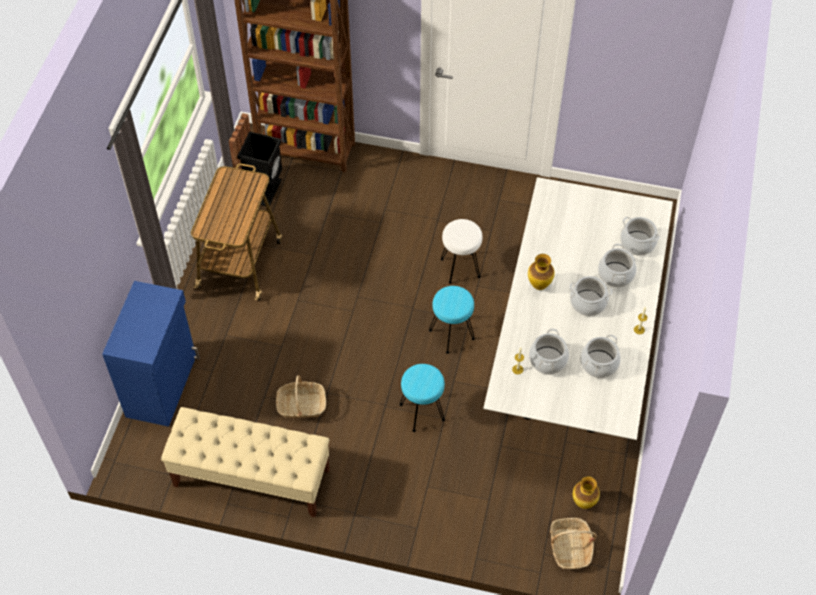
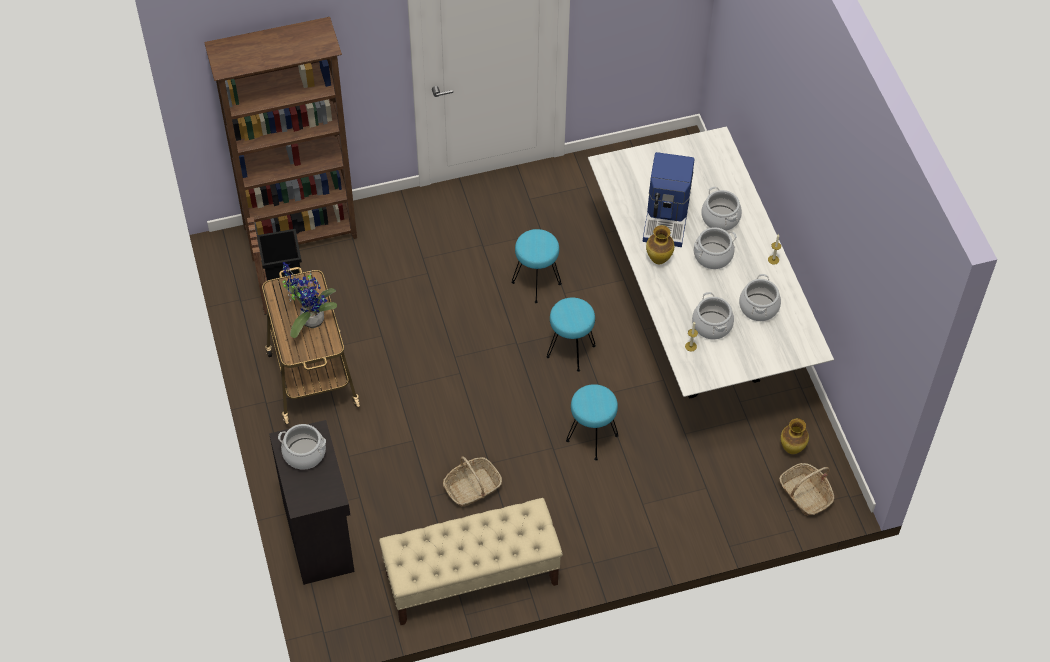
camera: 30 degrees left, 0 degrees up
blue cabinet [102,281,200,427] -> black cabinet [269,420,355,585]
white stool [441,219,483,284] -> turquoise stool [511,229,562,303]
cooking pot [620,217,660,256] -> cooking pot moved to [278,424,326,470]
none -> potted plant [282,262,337,338]
none -> coffee machine [643,152,695,247]

